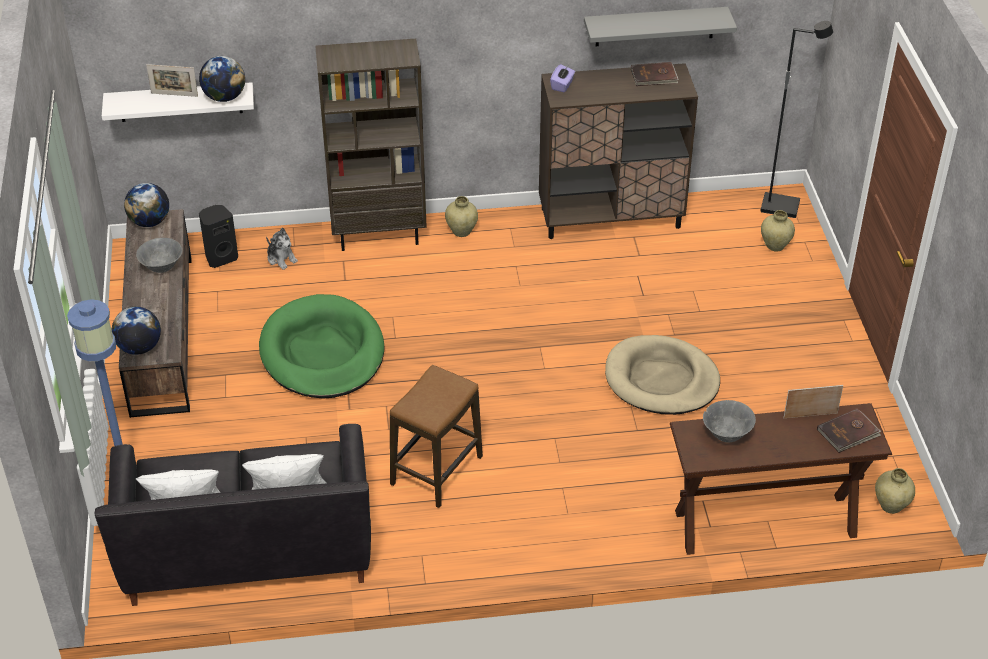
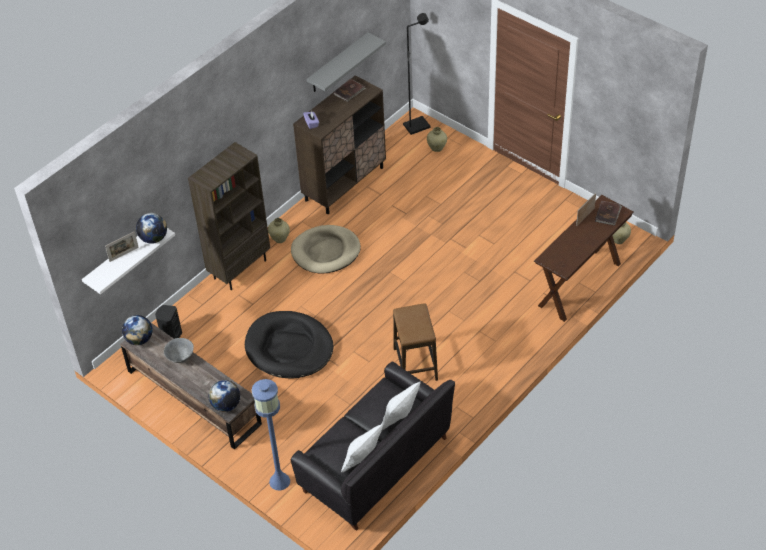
camera: 40 degrees left, 5 degrees up
green dog bed [259,294,384,399] -> black dog bed [245,311,334,379]
plush toy [266,227,298,270] -> none
beige dog bed [605,335,720,415] -> beige dog bed moved to [291,225,361,274]
grey bowl [703,400,756,443] -> none

